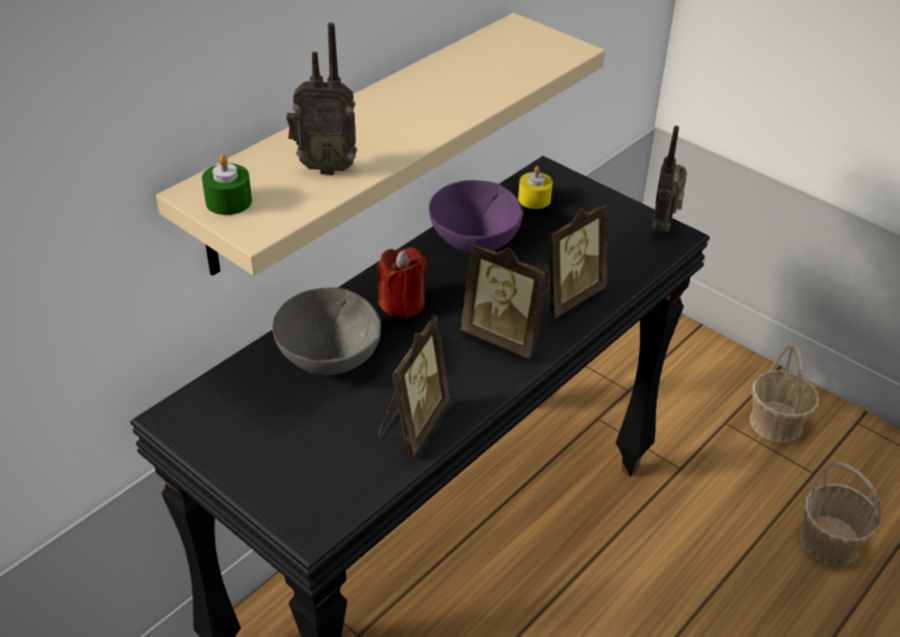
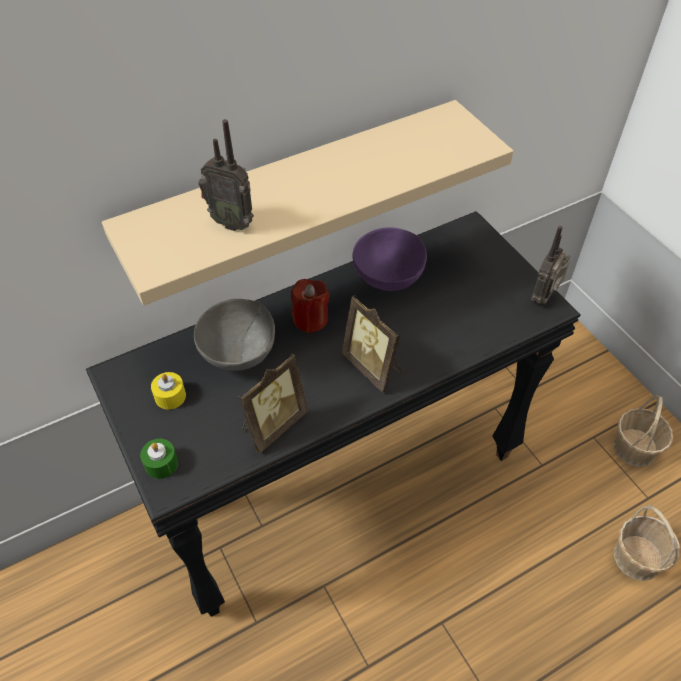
camera: 20 degrees right, 10 degrees up
green candle [202,154,252,215] -> green candle moved to [140,439,178,479]
yellow candle [518,166,553,209] -> yellow candle moved to [151,372,186,410]
picture frame [545,202,608,319] -> none

